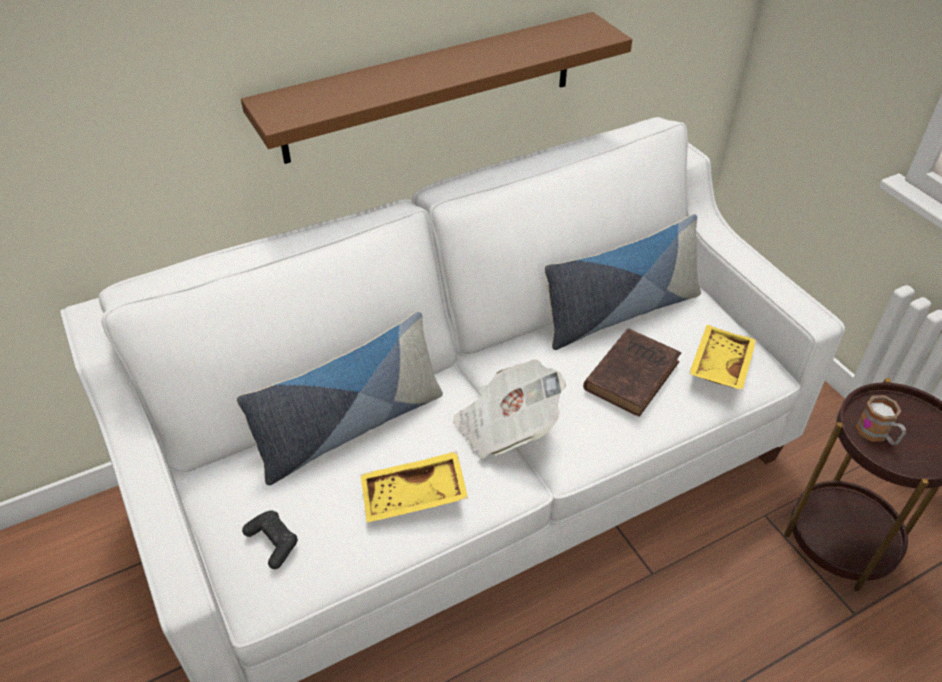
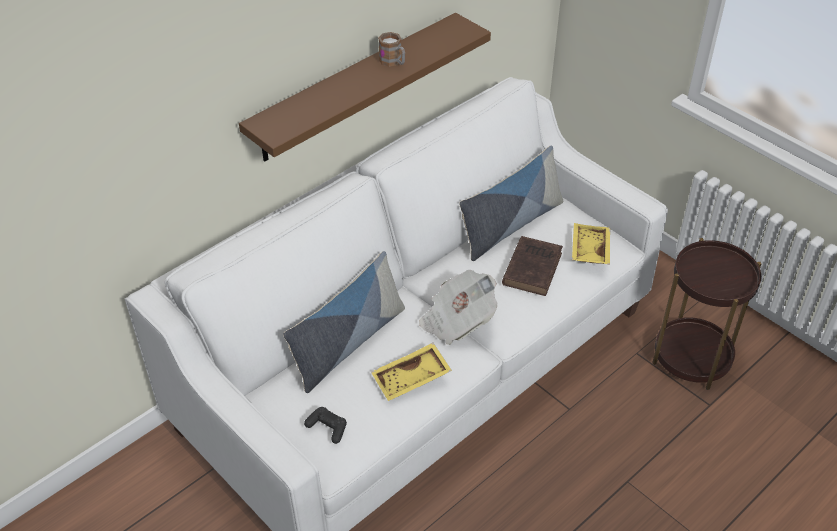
camera: 15 degrees left, 0 degrees up
mug [856,395,906,445] -> mug moved to [378,32,405,67]

